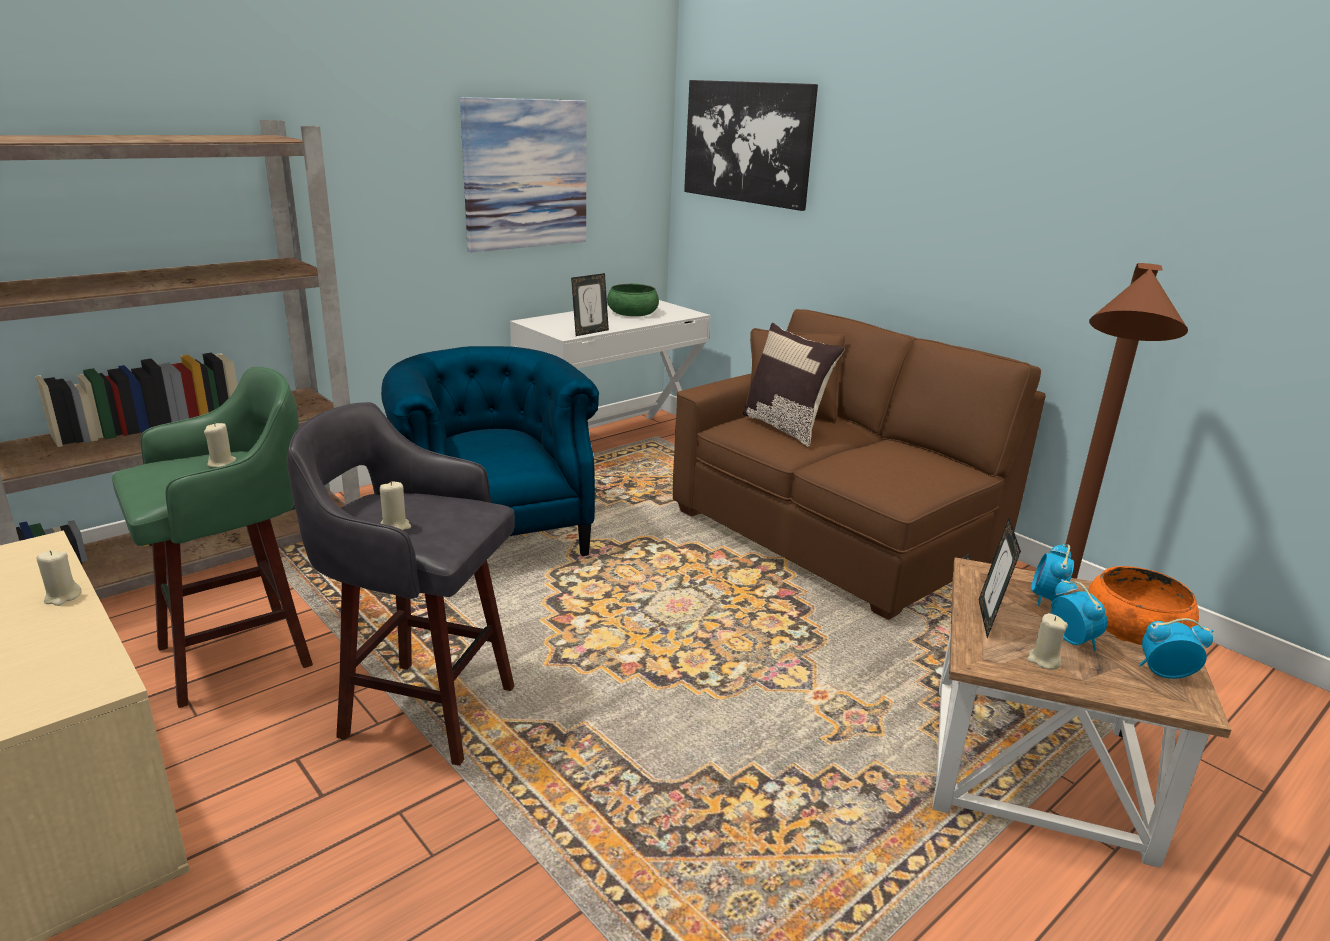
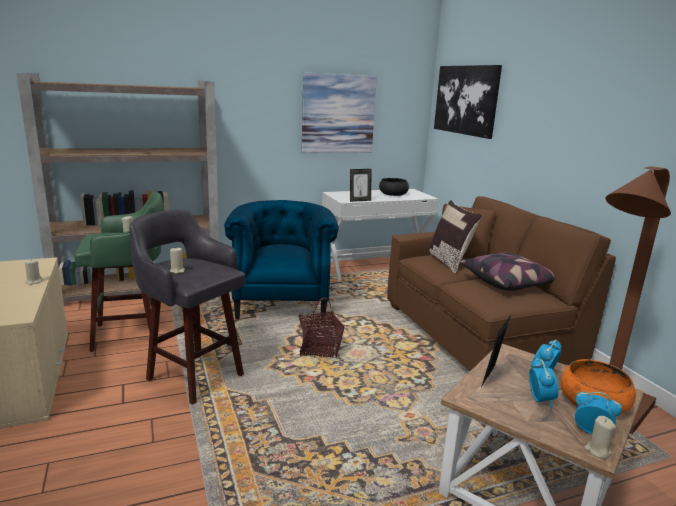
camera: 20 degrees right, 5 degrees down
green bowl [607,284,659,316] -> black bowl [379,178,409,196]
beige candle [1027,613,1068,670] -> beige candle moved to [584,416,616,459]
none -> basket [299,298,344,358]
none -> pillow [460,252,555,291]

